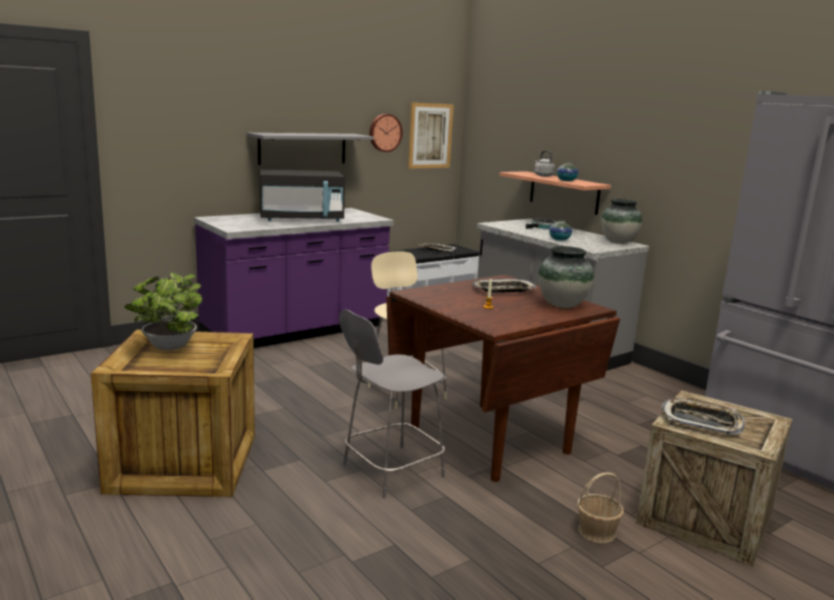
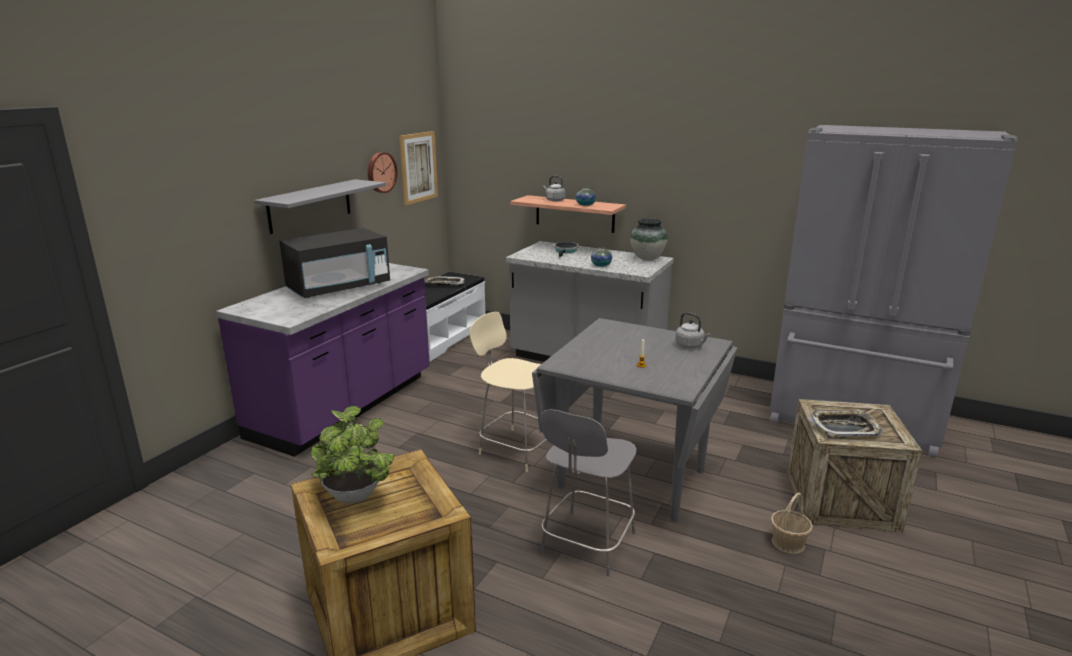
camera: 25 degrees left, 5 degrees up
brown dining table [386,275,620,482] -> grey dining table [532,318,737,522]
tray [472,279,537,293] -> none
vase [538,246,594,308] -> grey kettle [675,312,711,348]

